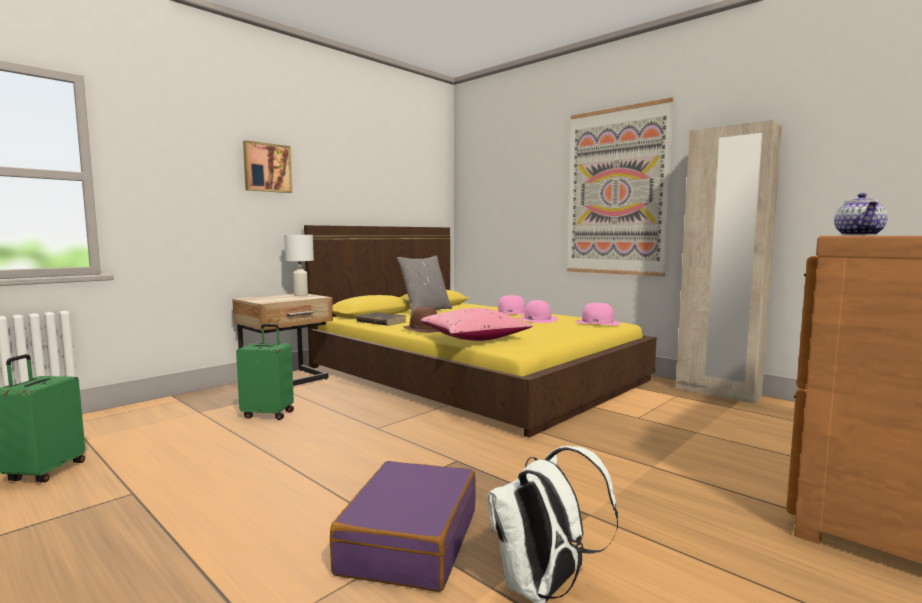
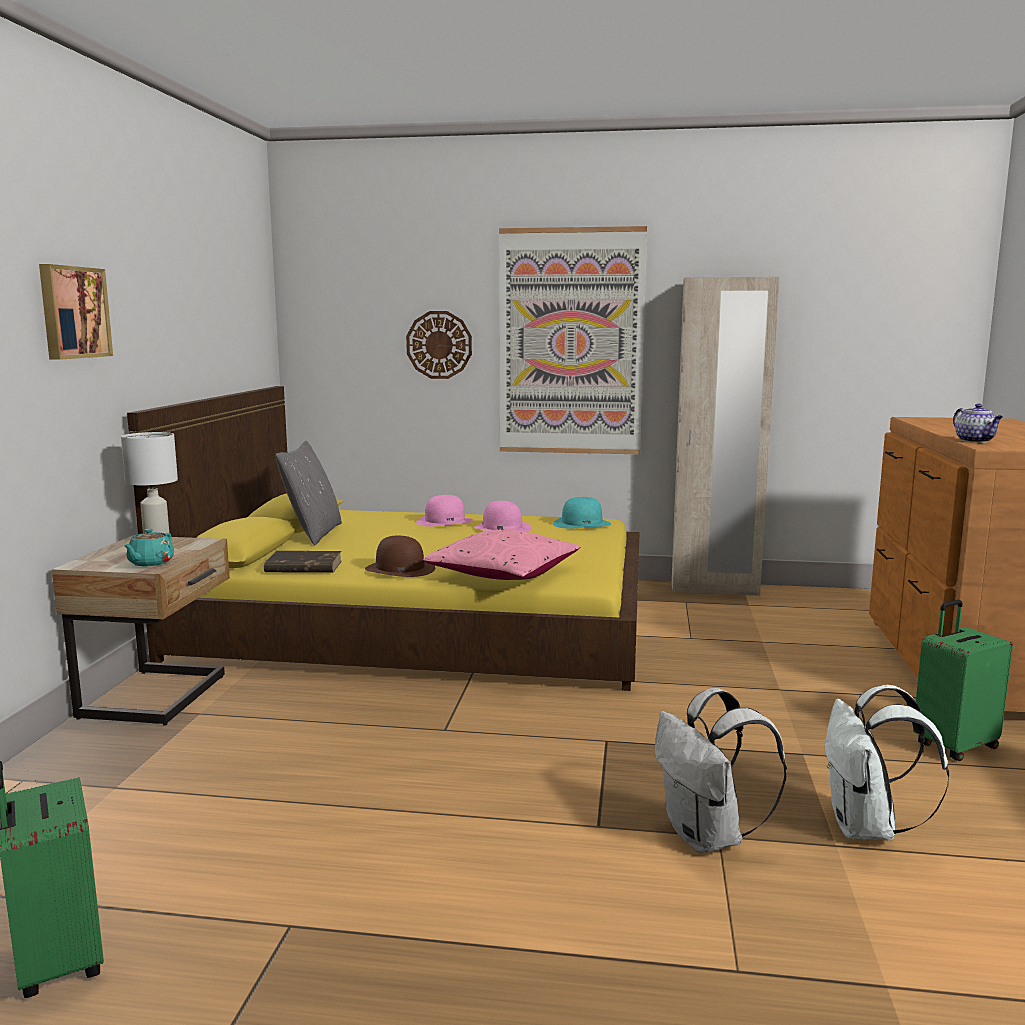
camera: 35 degrees left, 5 degrees up
green suitcase [236,324,294,420] -> green suitcase moved to [913,600,1013,761]
purple suitcase [330,461,476,592] -> white backpack [655,688,787,854]
pink hat [575,303,621,325] -> turquoise hat [553,497,611,528]
none -> turquoise teapot [123,529,174,566]
none -> wall clock [406,311,472,379]

